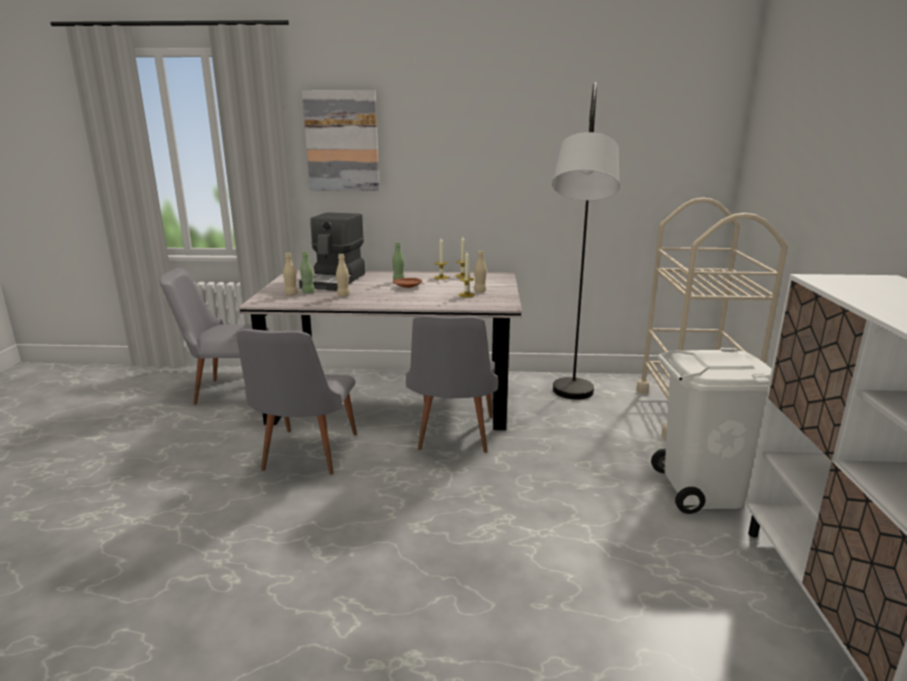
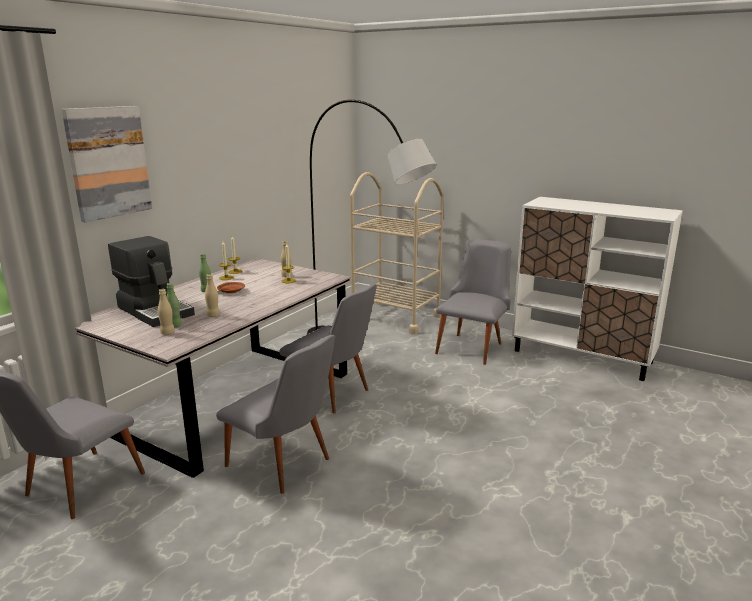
camera: 60 degrees left, 0 degrees up
white trash can [651,348,772,514] -> grey chair [435,239,511,365]

